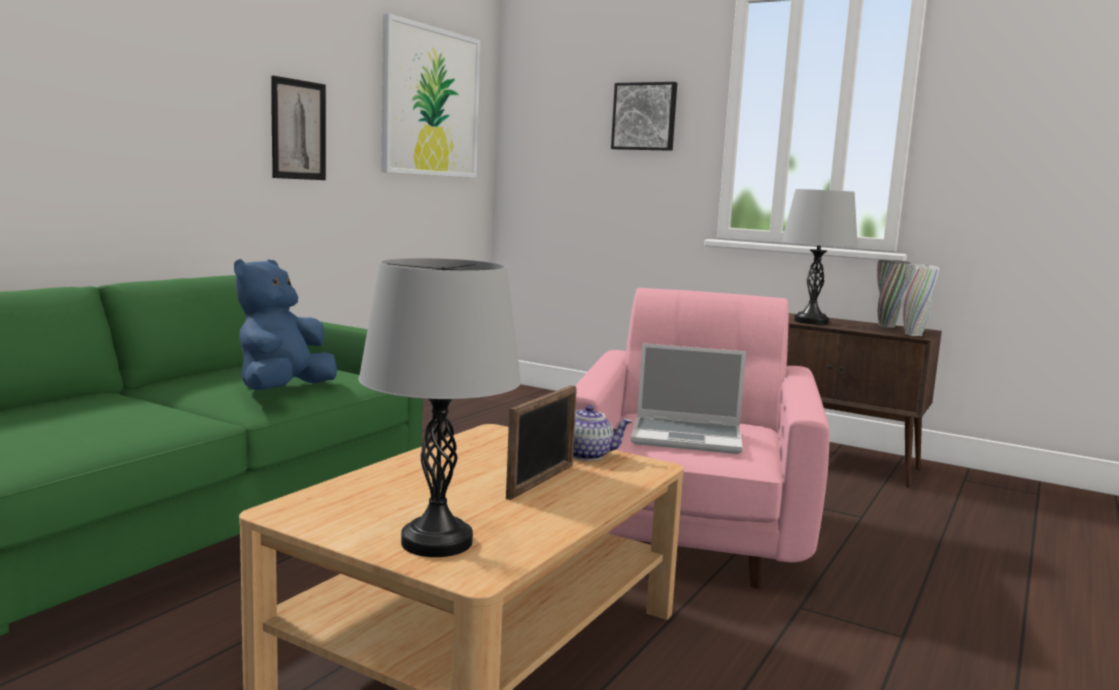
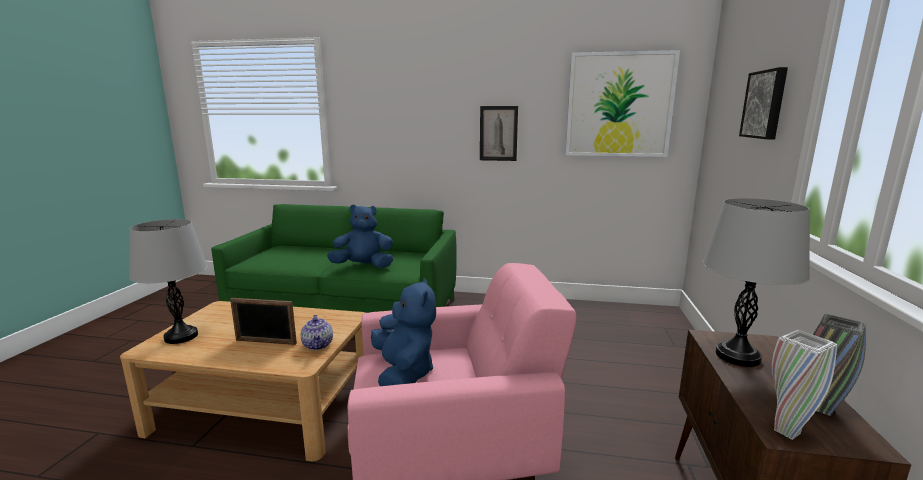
camera: 70 degrees right, 5 degrees up
laptop [631,343,746,454] -> blue plush toy [371,278,436,386]

